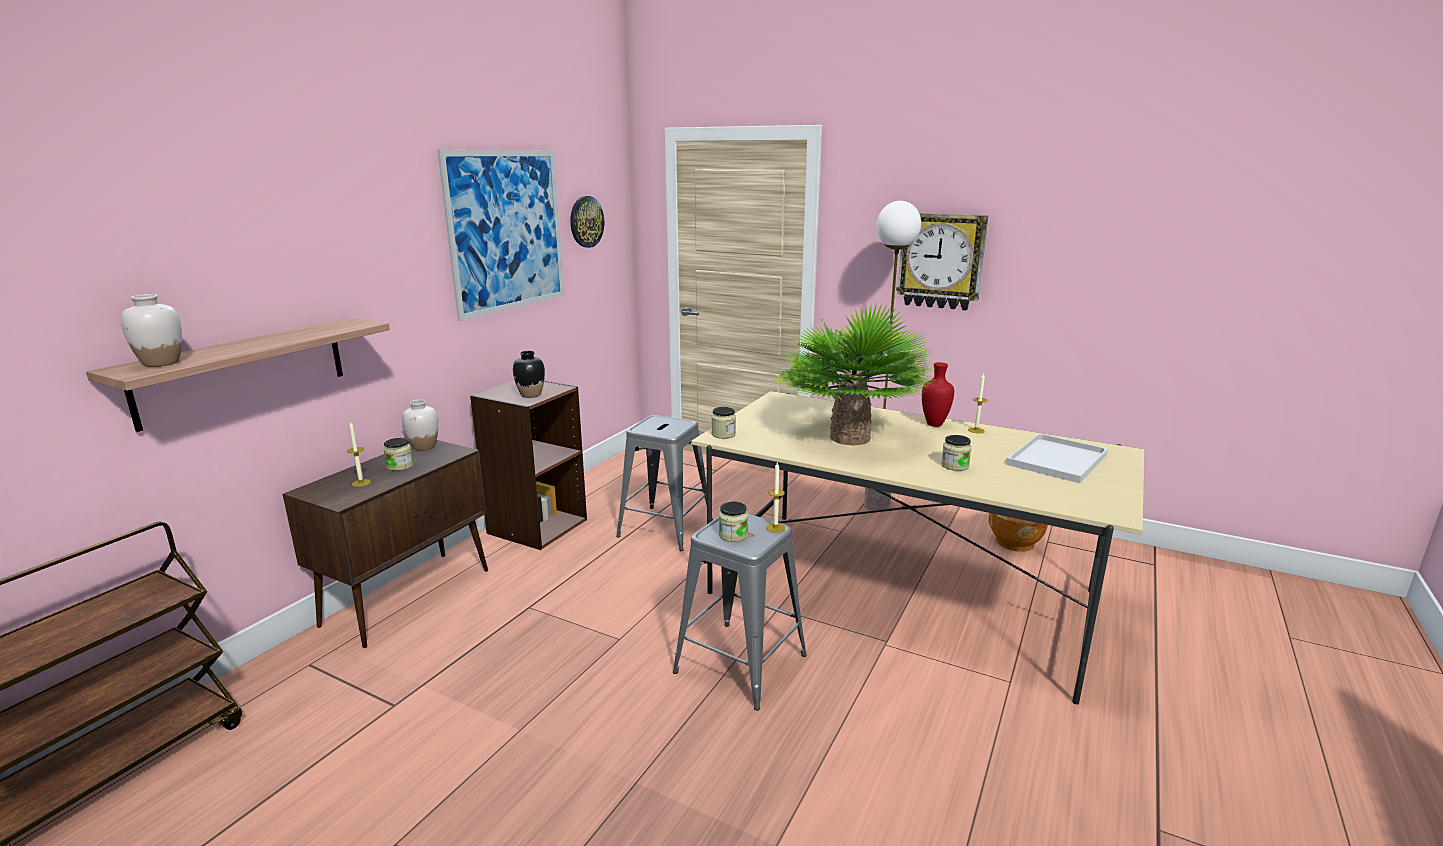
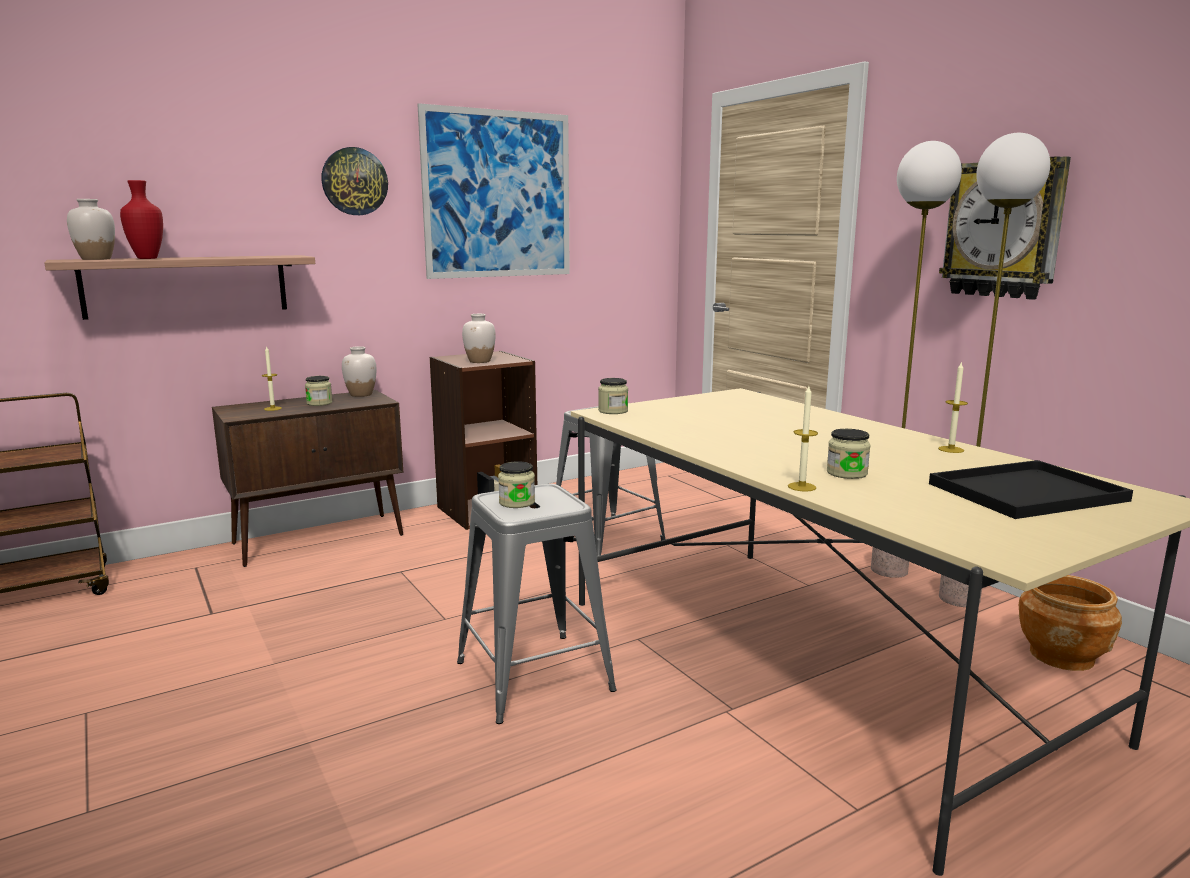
camera: 30 degrees right, 5 degrees down
black vase [513,351,545,398] -> white vase [462,314,496,363]
wall clock [570,196,604,248] -> wall clock moved to [321,147,388,215]
candle [766,461,785,533] -> candle moved to [788,386,818,492]
potted plant [772,303,936,446] -> none
red vase [922,362,954,427] -> red vase moved to [120,180,163,259]
white tray [1006,433,1108,483] -> black tray [929,460,1133,519]
none -> floor lamp [939,133,1050,607]

